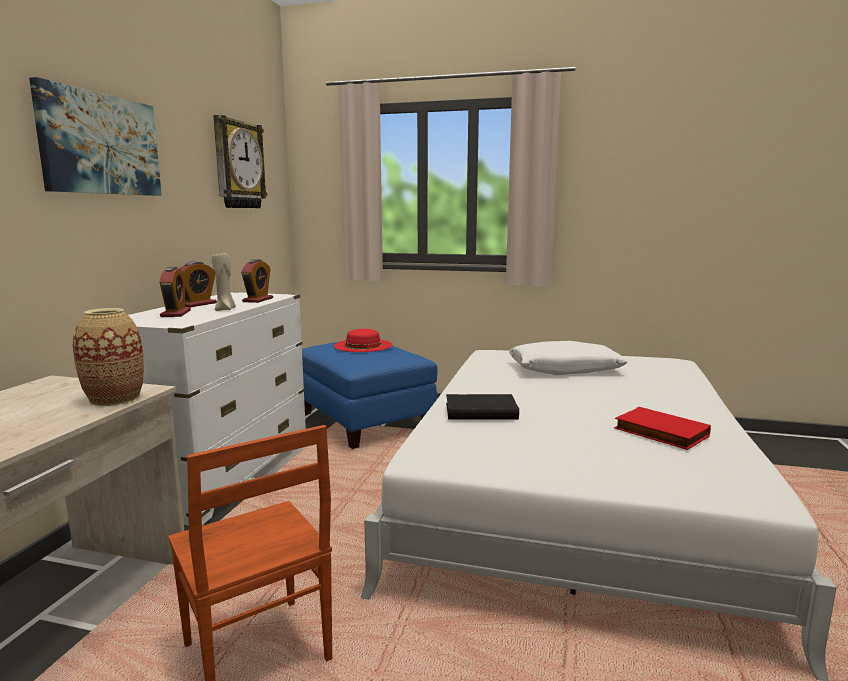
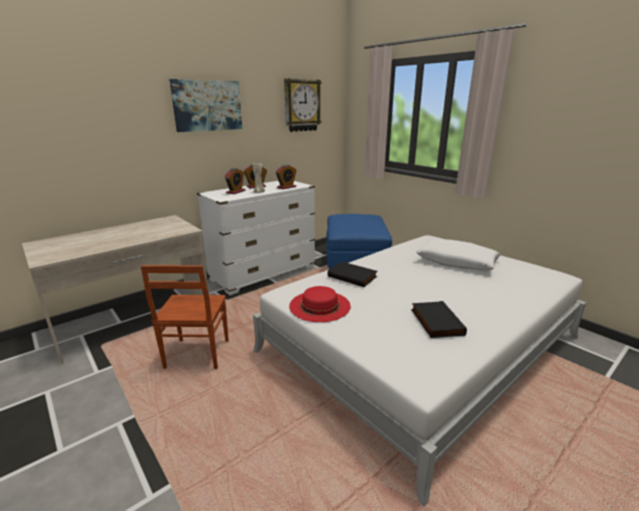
camera: 35 degrees right, 10 degrees up
vase [73,308,144,406] -> none
red hat [334,329,392,352] -> red hat moved to [289,286,351,322]
red book [614,407,711,450] -> black book [411,301,467,338]

